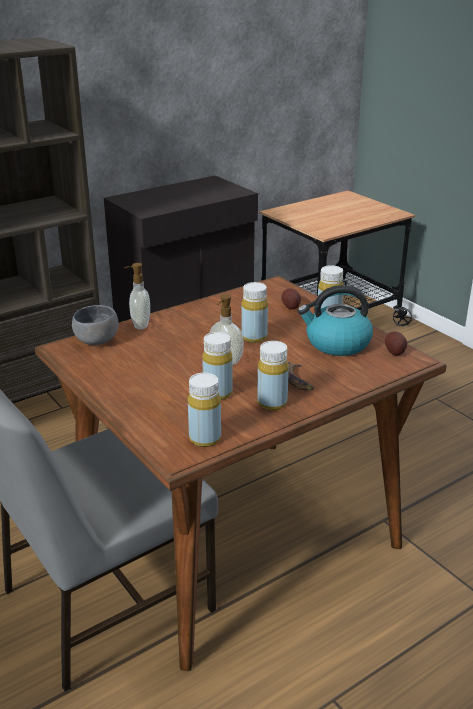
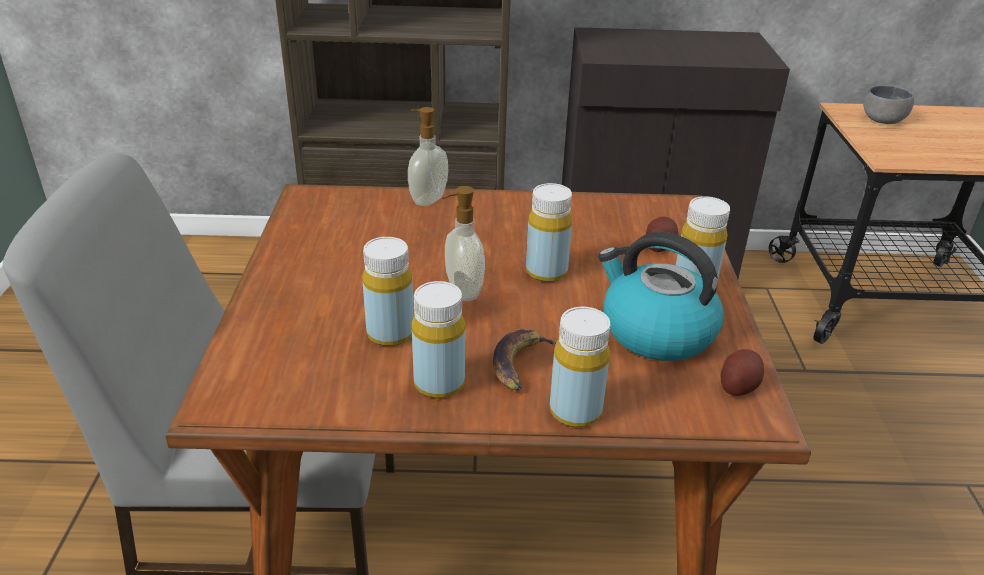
camera: 35 degrees right, 5 degrees up
grey bowl [72,305,119,345] -> grey bowl moved to [863,85,914,124]
yellow bottle [188,373,221,447] -> yellow bottle moved to [550,307,611,427]

